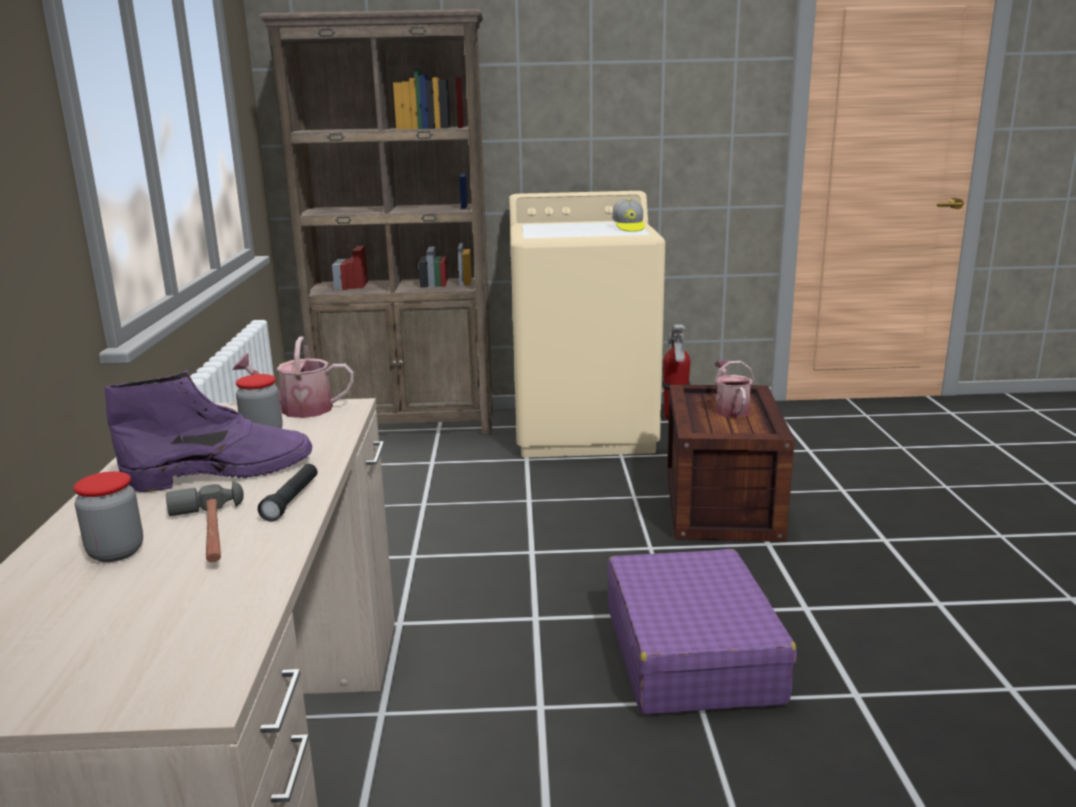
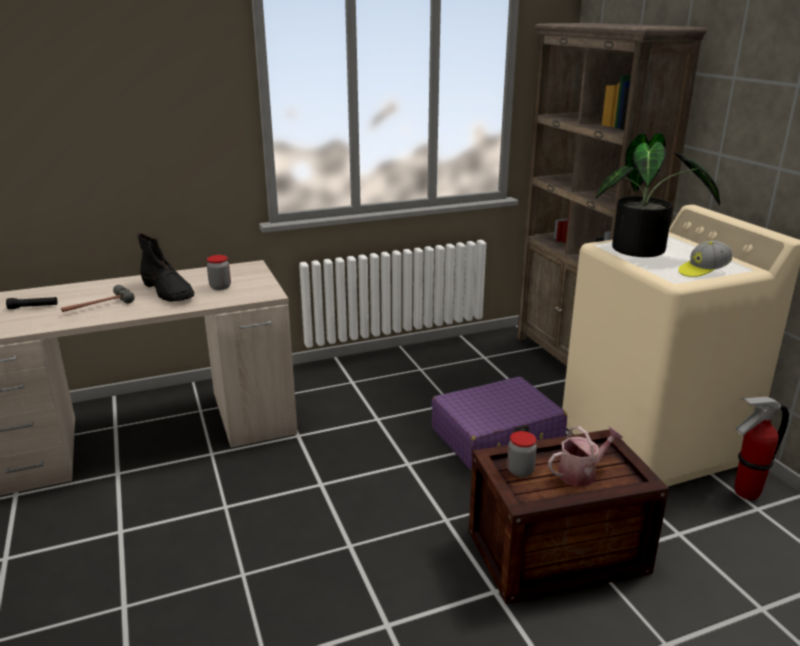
camera: 70 degrees right, 5 degrees up
jar [73,471,143,562] -> jar moved to [507,431,537,477]
purple boot [104,370,312,492] -> black boot [138,233,195,302]
watering can [233,336,354,418] -> none
black flashlight [258,464,318,522] -> black flashlight moved to [6,297,58,309]
purple suitcase [607,549,797,715] -> purple suitcase moved to [432,377,567,470]
none -> potted plant [596,133,720,257]

